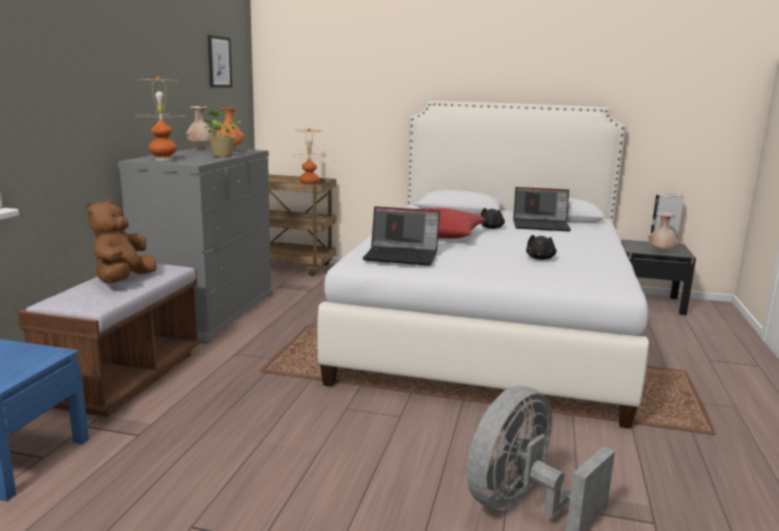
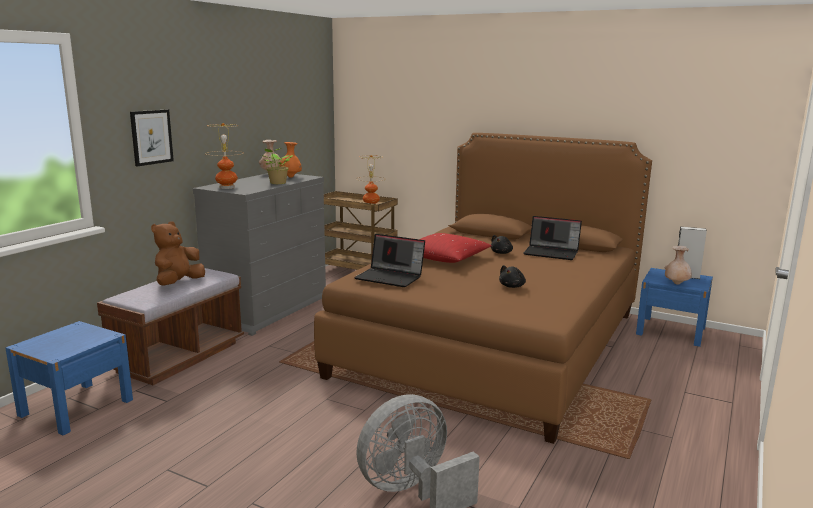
camera: 15 degrees right, 0 degrees up
picture [208,35,232,88] -> picture moved to [130,109,174,166]
white bed [317,101,649,429] -> brown bed [314,133,652,444]
black nightstand [621,240,696,315] -> blue nightstand [636,268,713,347]

